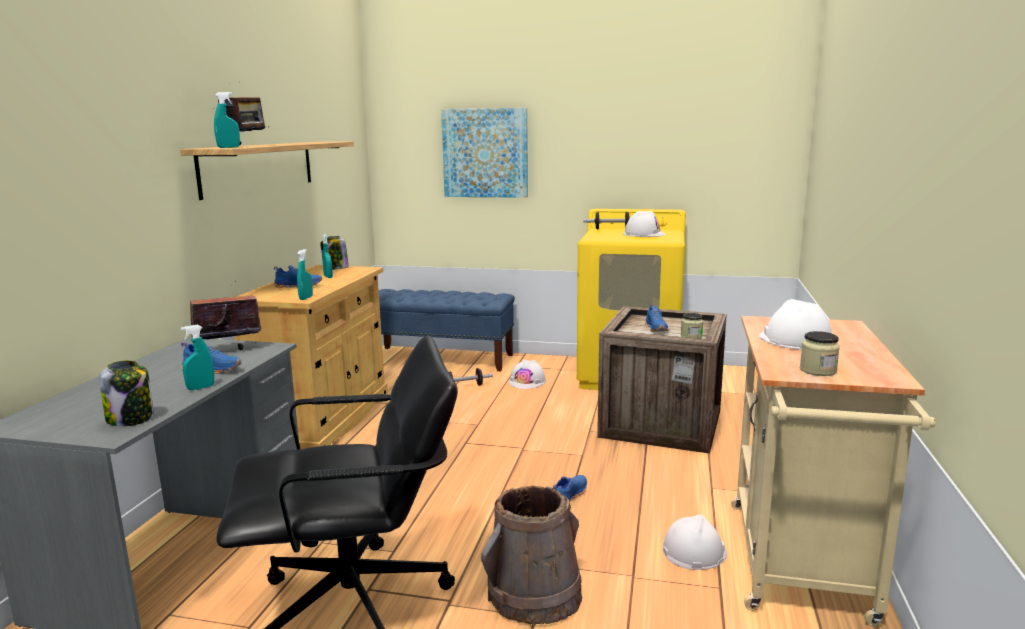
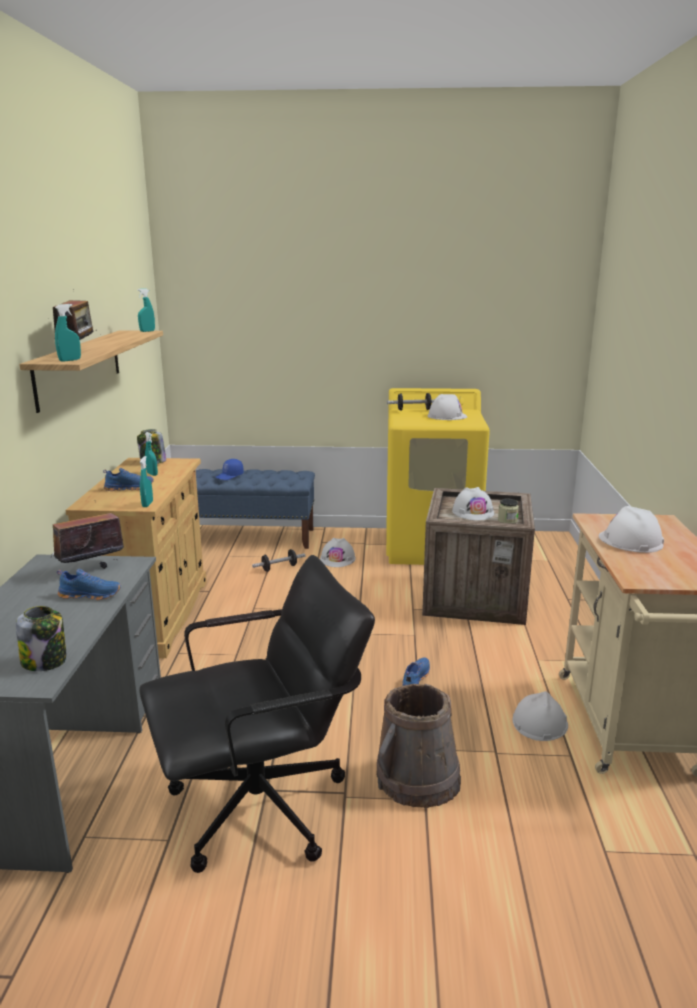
camera: 10 degrees left, 5 degrees up
turquoise spray bottle [181,325,214,390] -> turquoise spray bottle moved to [137,288,155,332]
picture [441,108,528,198] -> none
blue shoe [645,304,669,332] -> white hard hat [452,487,495,521]
jar [800,331,840,376] -> none
none -> blue cap [215,459,244,480]

